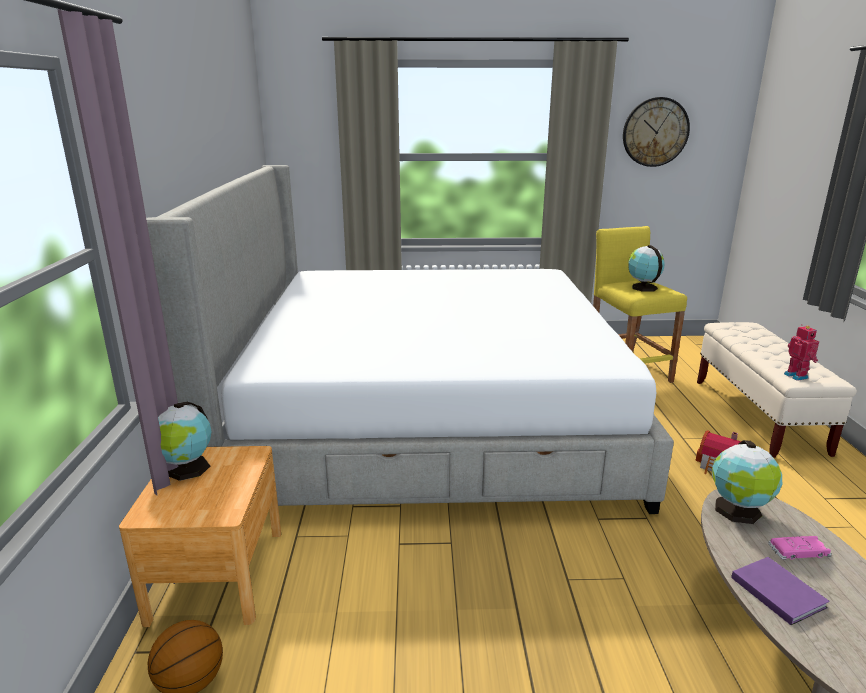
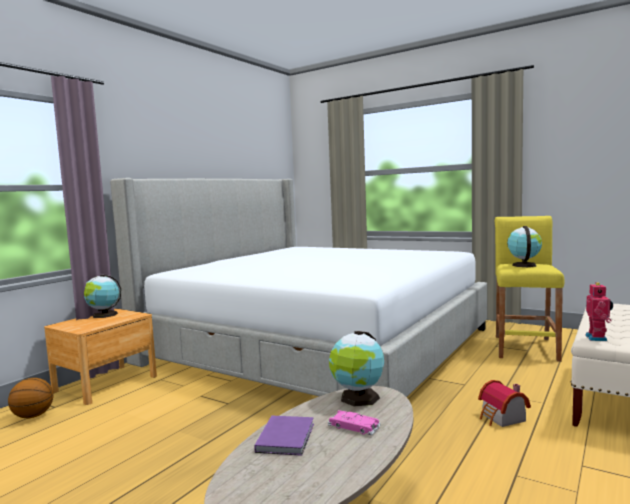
camera: 35 degrees right, 15 degrees down
wall clock [623,97,690,167] -> none

